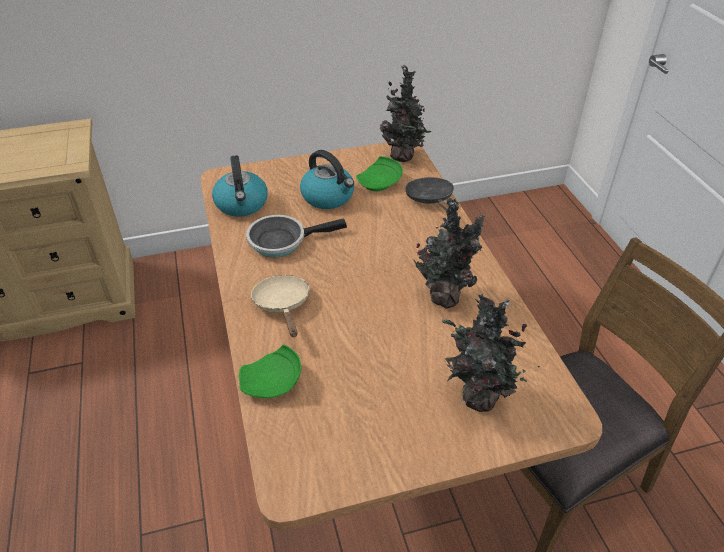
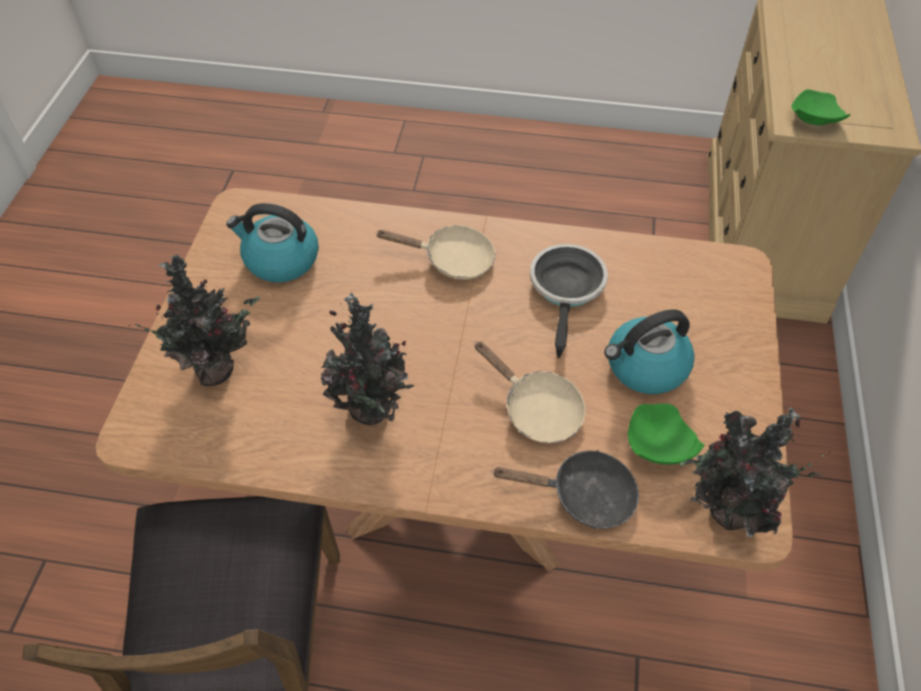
camera: 115 degrees right, 10 degrees up
kettle [212,155,268,217] -> kettle moved to [226,203,319,283]
green plate [239,344,301,398] -> green plate moved to [791,89,850,125]
none -> beige frying pan [474,341,585,443]

